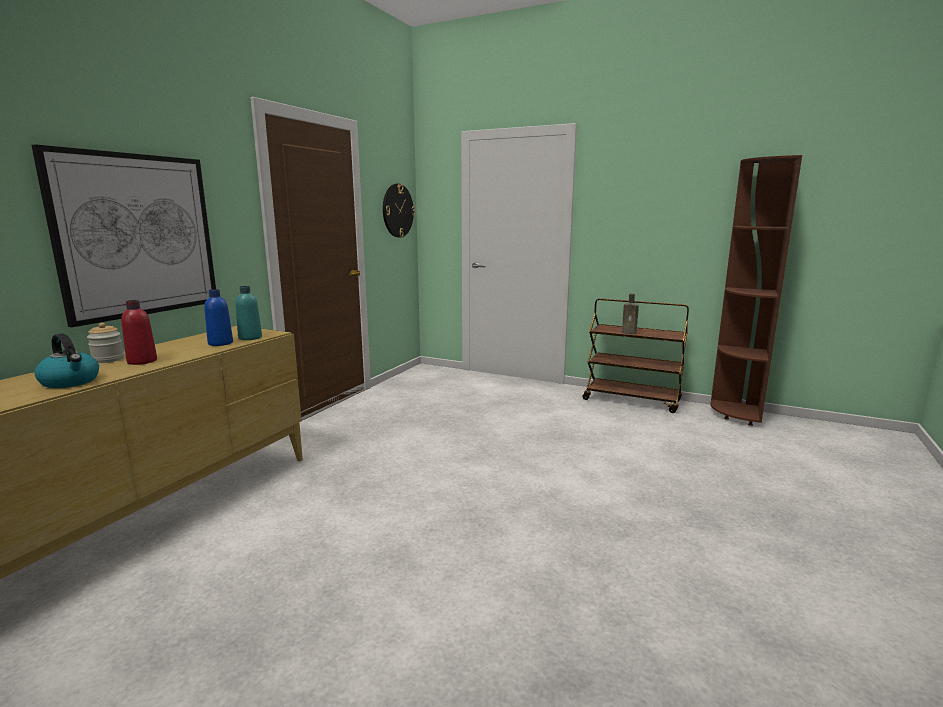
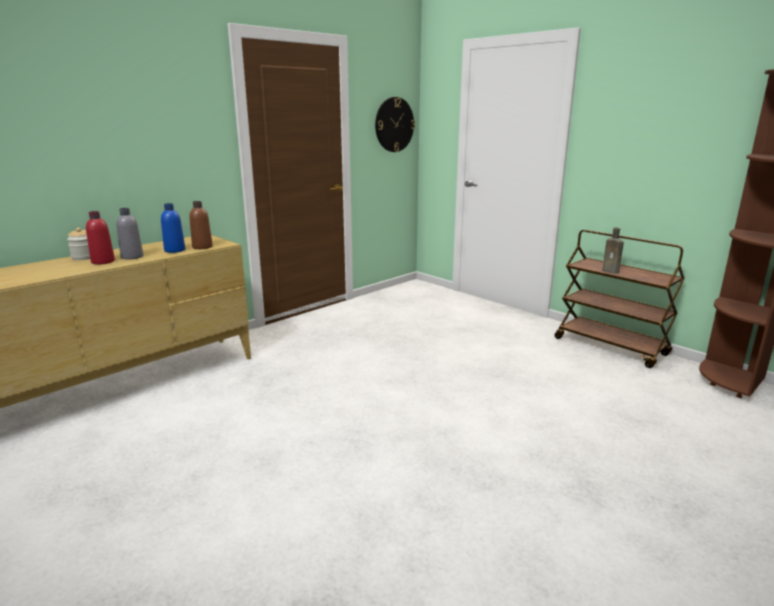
camera: 20 degrees right, 5 degrees up
picture [31,144,216,327] -> none
kettle [34,333,99,388] -> none
turquoise bottle [235,286,262,340] -> brown bottle [189,201,213,249]
none -> grey bottle [116,208,143,260]

